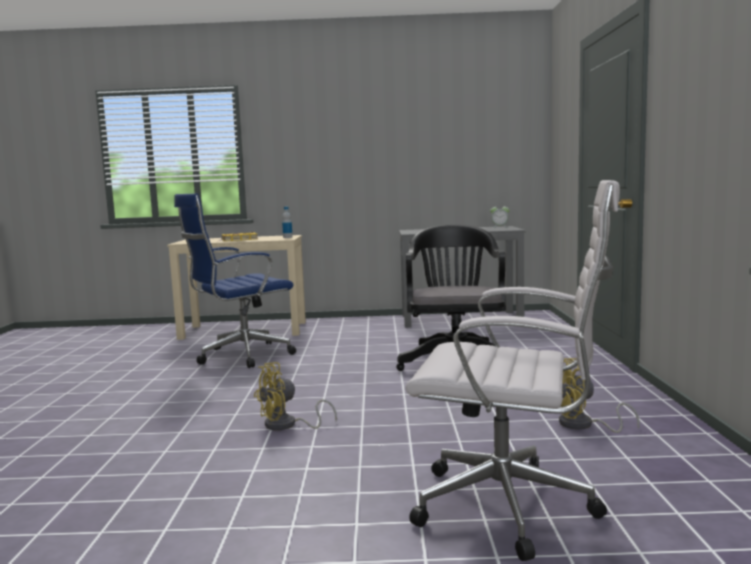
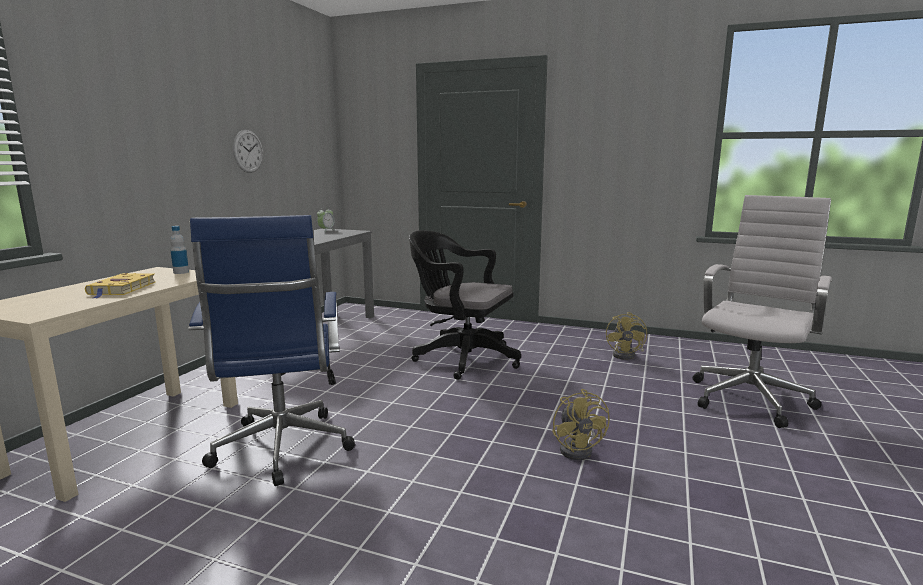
camera: 70 degrees left, 5 degrees up
none -> wall clock [233,130,263,173]

